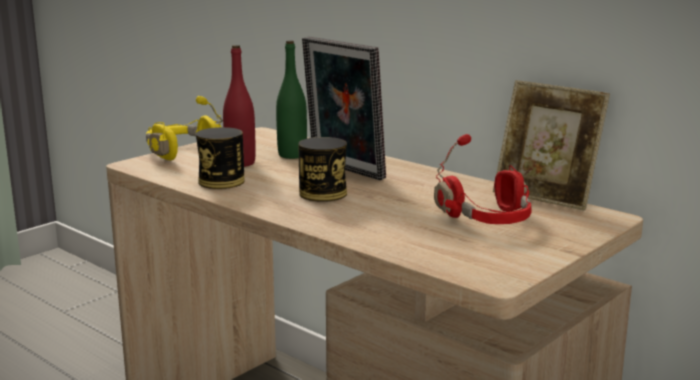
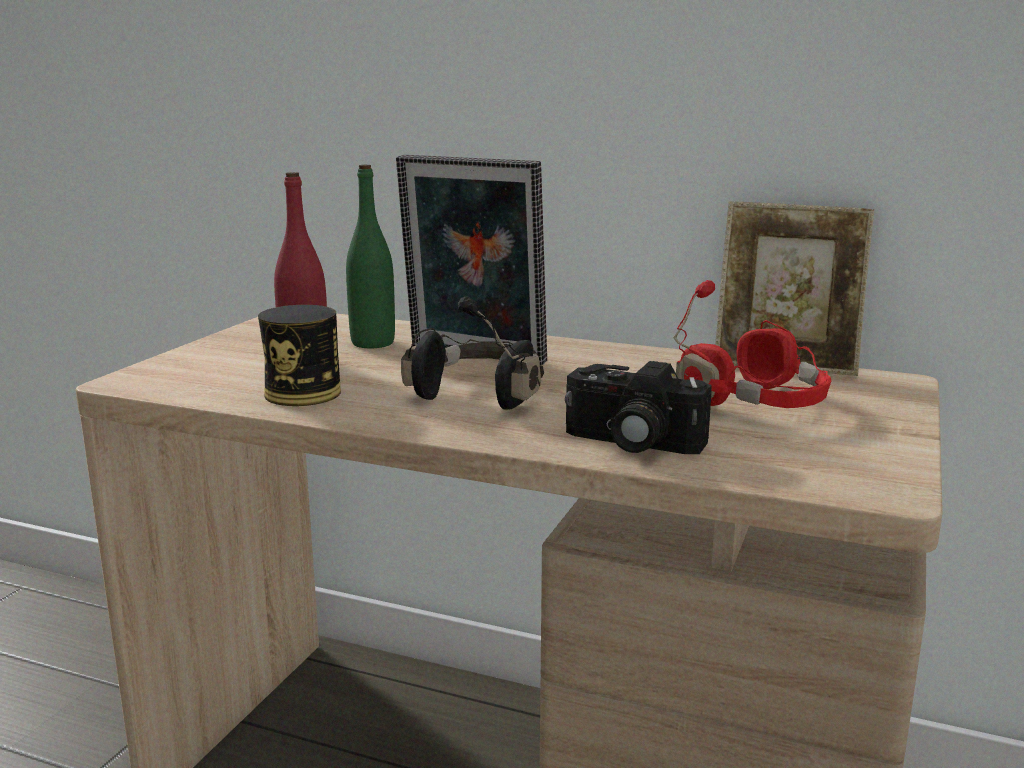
camera: 20 degrees left, 0 degrees up
yellow headphones [146,96,223,160] -> none
can [298,137,347,202] -> black headphones [401,296,544,410]
none -> camera [565,361,712,454]

